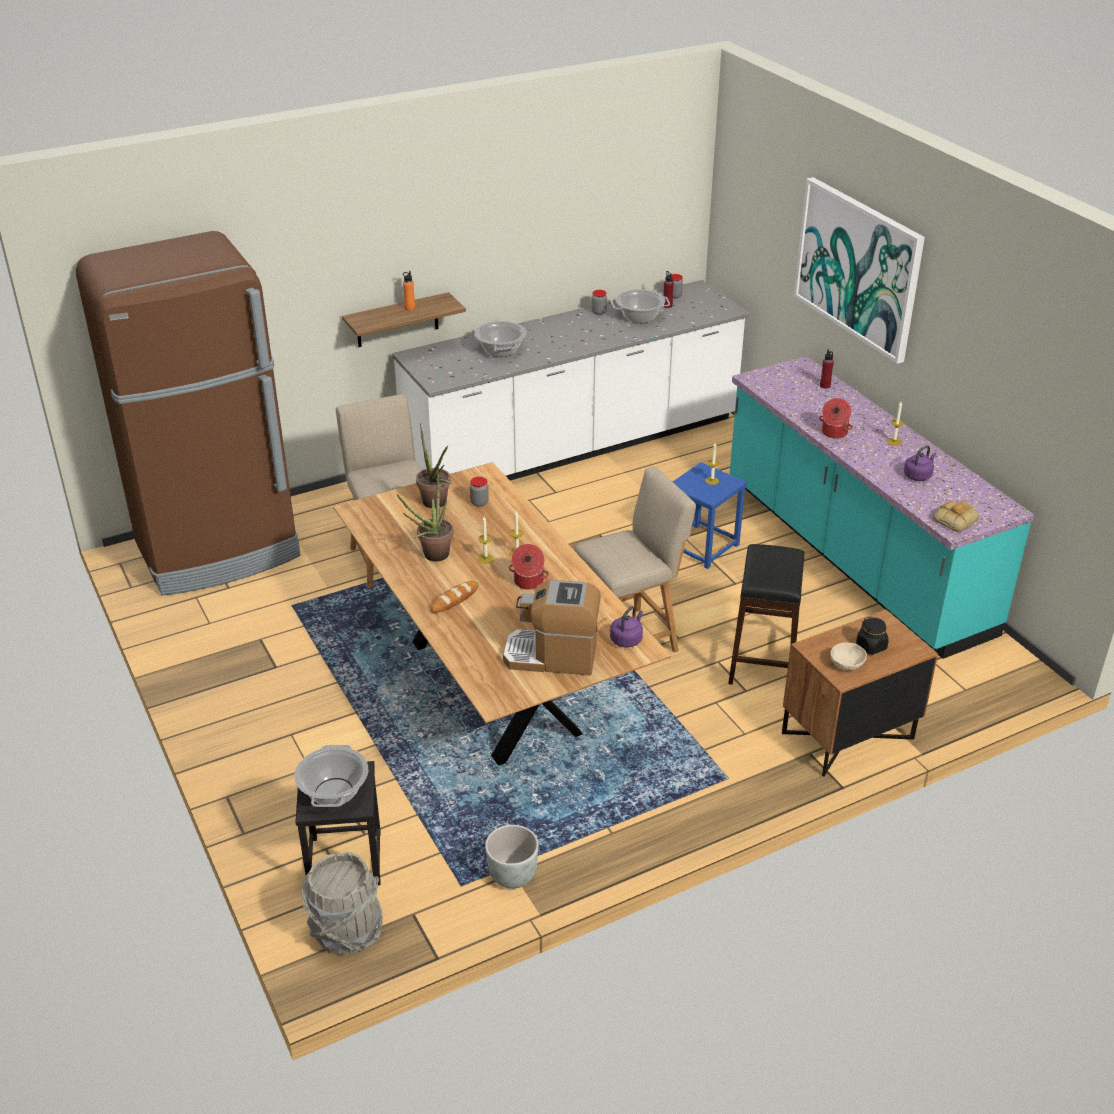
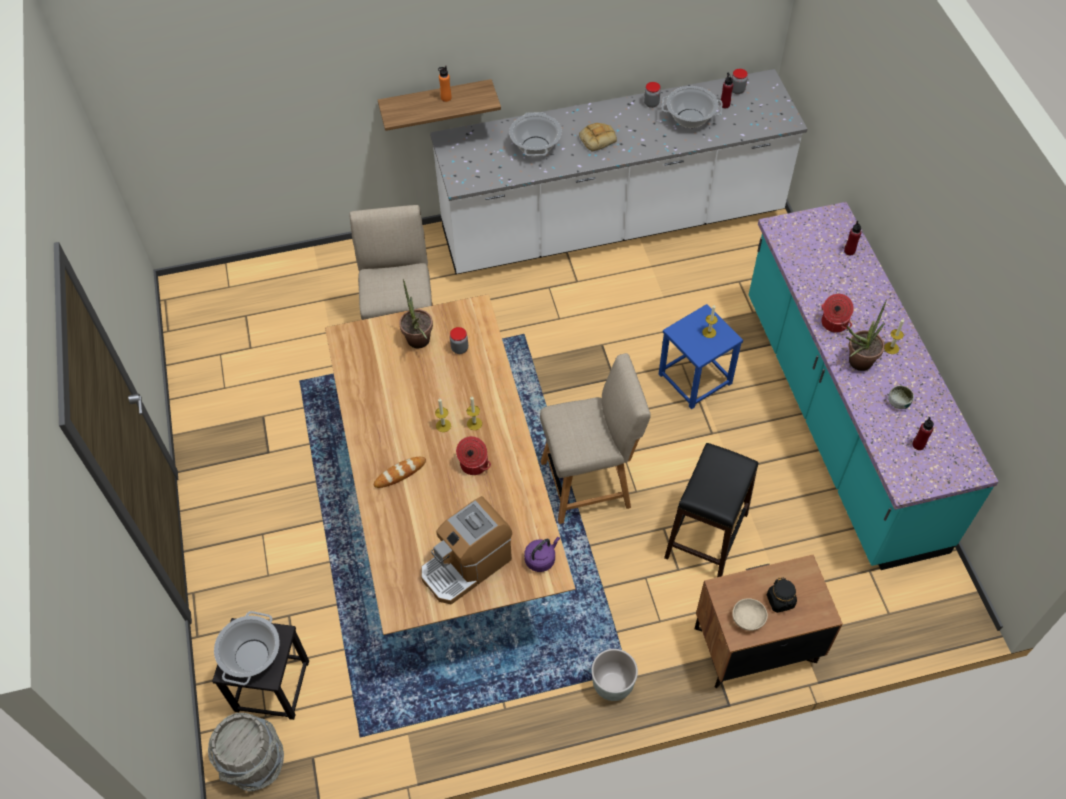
camera: 15 degrees right, 20 degrees up
brown fridge [76,231,301,596] -> none
potted plant [397,471,453,561] -> potted plant moved to [846,300,887,371]
grey planter [485,825,539,889] -> grey planter moved to [591,649,638,701]
coffee machine [503,580,601,676] -> coffee machine turned 60 degrees counterclockwise [421,496,512,604]
picture [794,177,925,364] -> none
purple kettle [904,445,936,481] -> bowl [888,386,914,409]
bread [933,501,979,532] -> bread moved to [579,123,617,152]
none -> red bottle [912,417,934,450]

